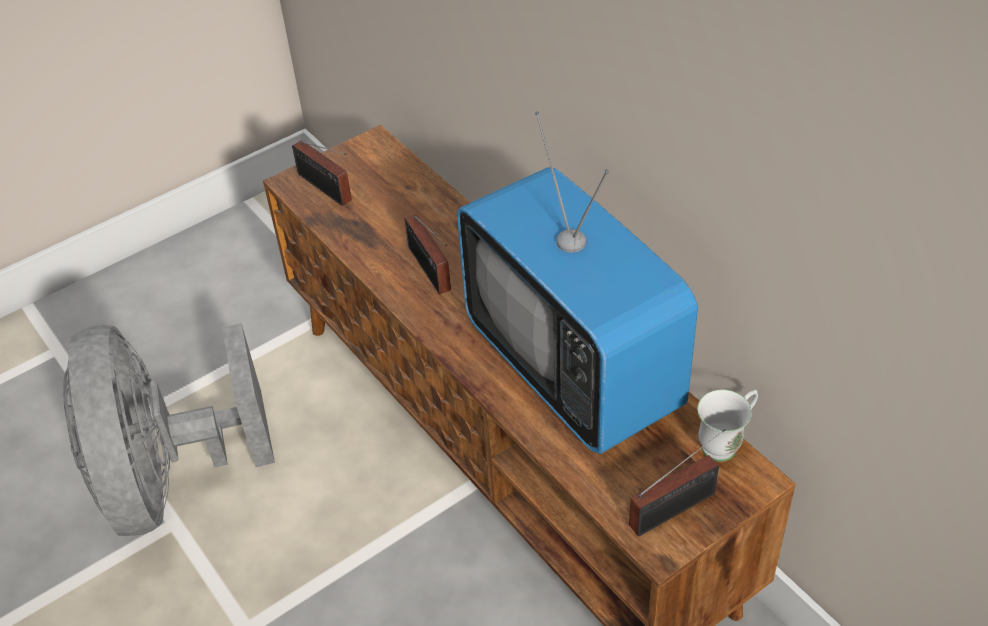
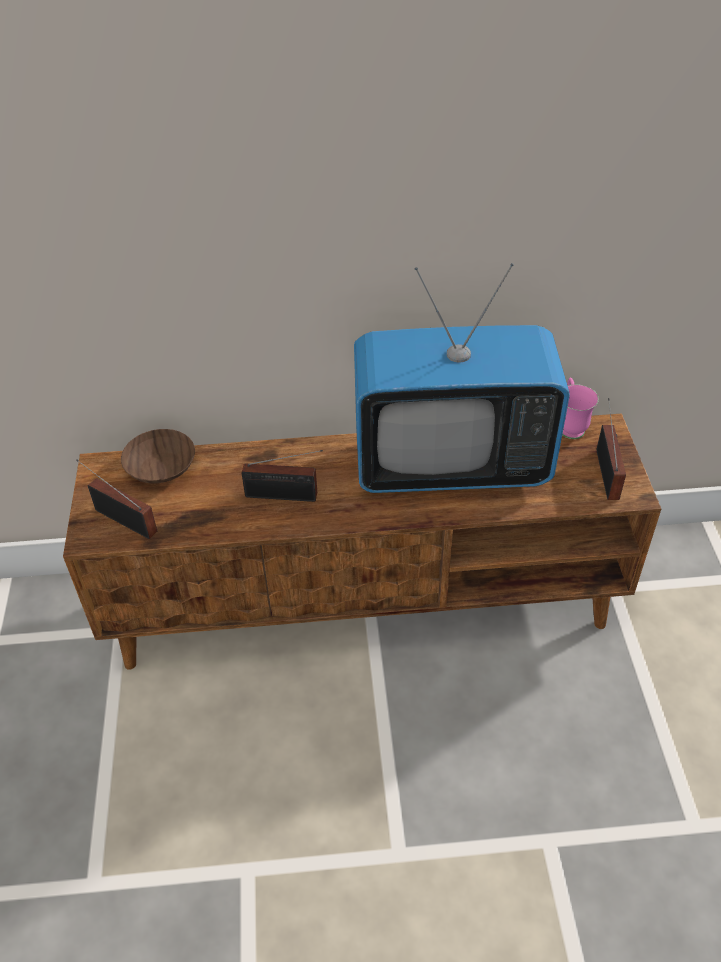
camera: 60 degrees left, 0 degrees up
grey fan [63,323,275,536] -> none
radio [292,140,352,206] -> radio turned 135 degrees counterclockwise [76,459,157,539]
white mug [697,389,758,462] -> pink mug [562,377,599,439]
none -> brown bowl [121,429,195,484]

